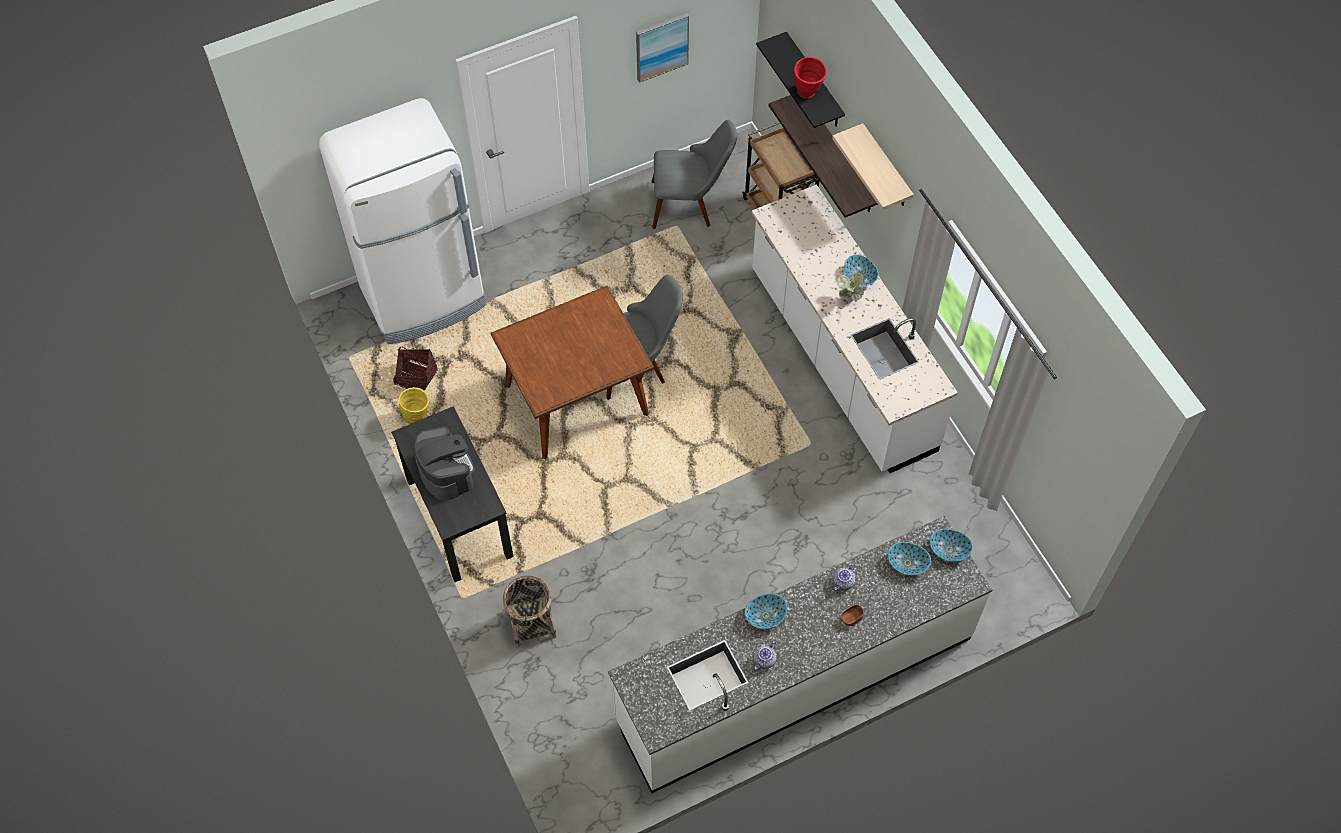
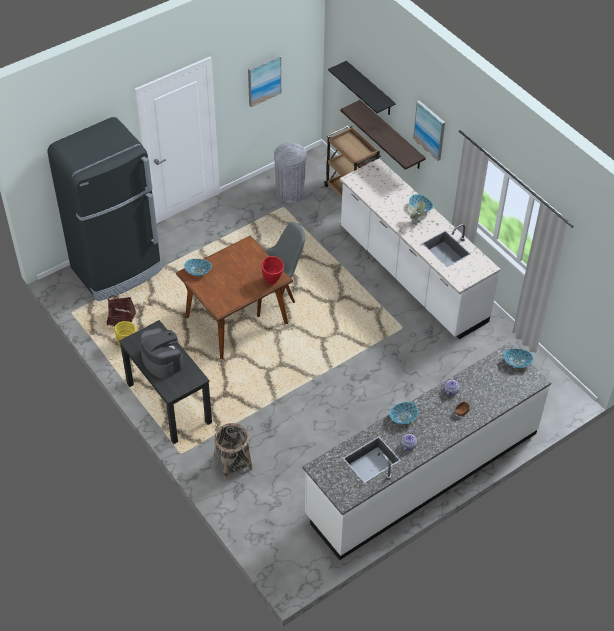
camera: 10 degrees left, 10 degrees down
white fridge [319,98,487,344] -> black fridge [48,117,163,301]
grey chair [651,120,737,229] -> grey trash can [274,143,307,203]
red vase [794,57,827,99] -> red vase moved to [261,256,284,285]
shelf [832,123,914,210] -> picture [413,100,445,161]
bowl [888,542,931,575] -> bowl moved to [184,259,212,276]

